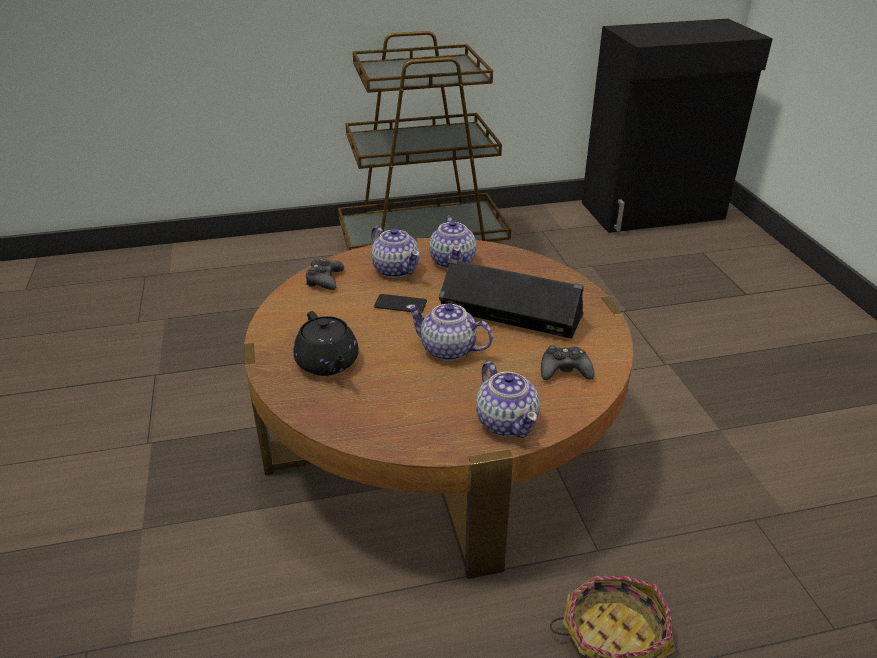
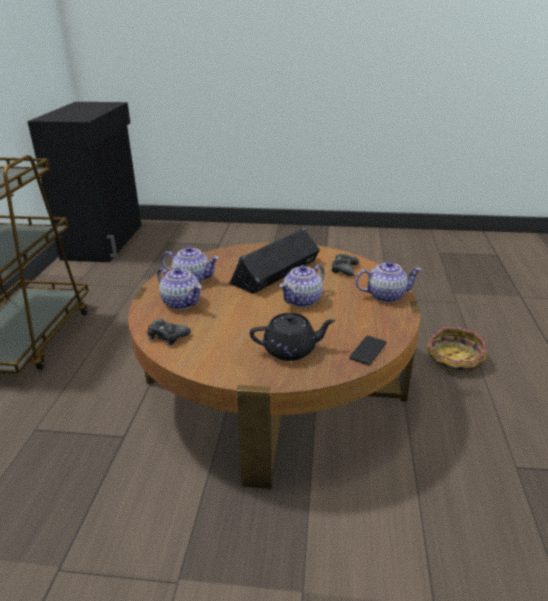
camera: 70 degrees left, 5 degrees down
teapot [371,226,420,278] -> teapot turned 60 degrees clockwise [157,268,202,310]
phone [374,294,427,313] -> phone moved to [349,336,387,365]

